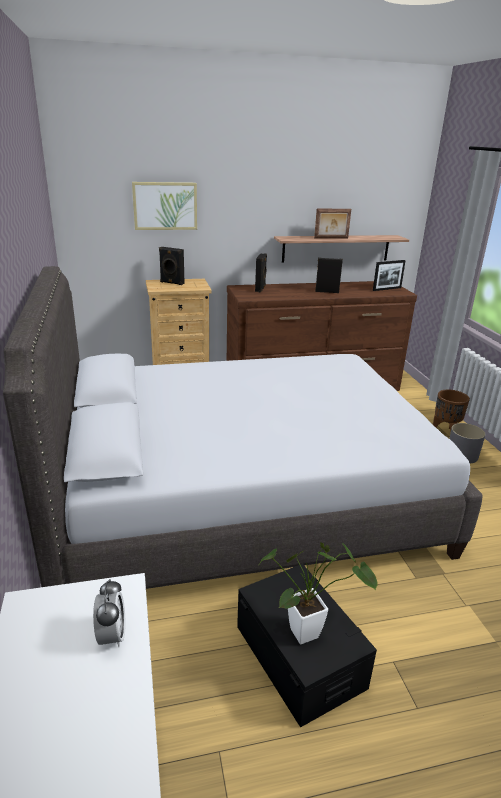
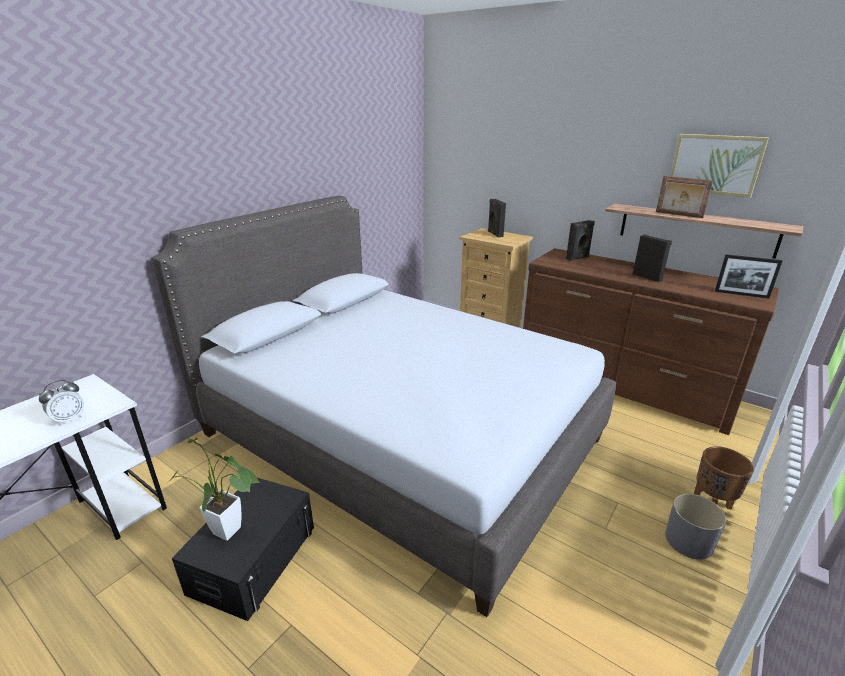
camera: 50 degrees right, 0 degrees up
picture [132,182,197,230] -> picture moved to [670,134,769,198]

